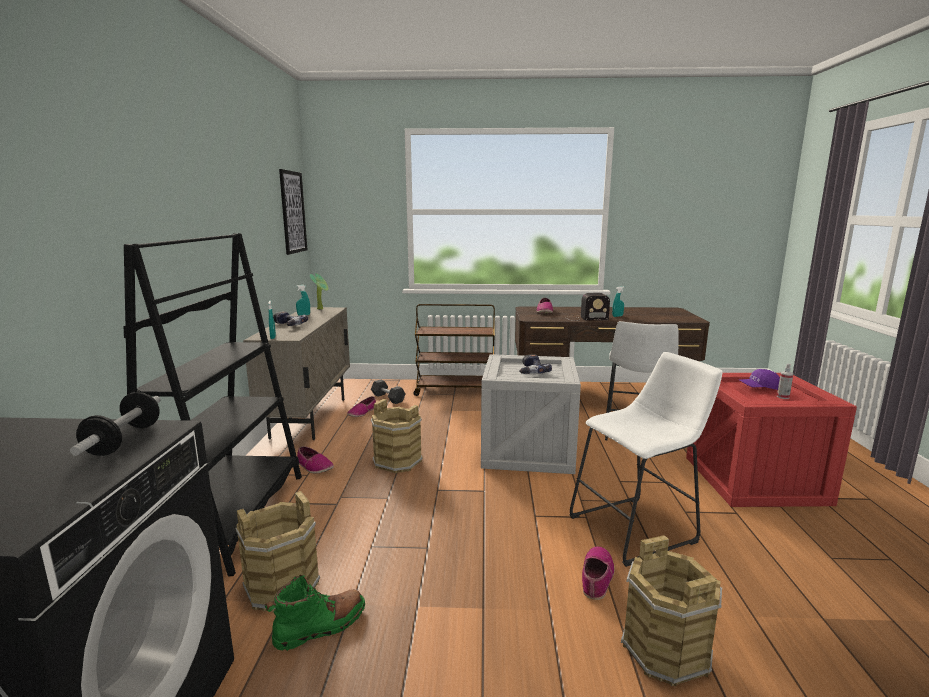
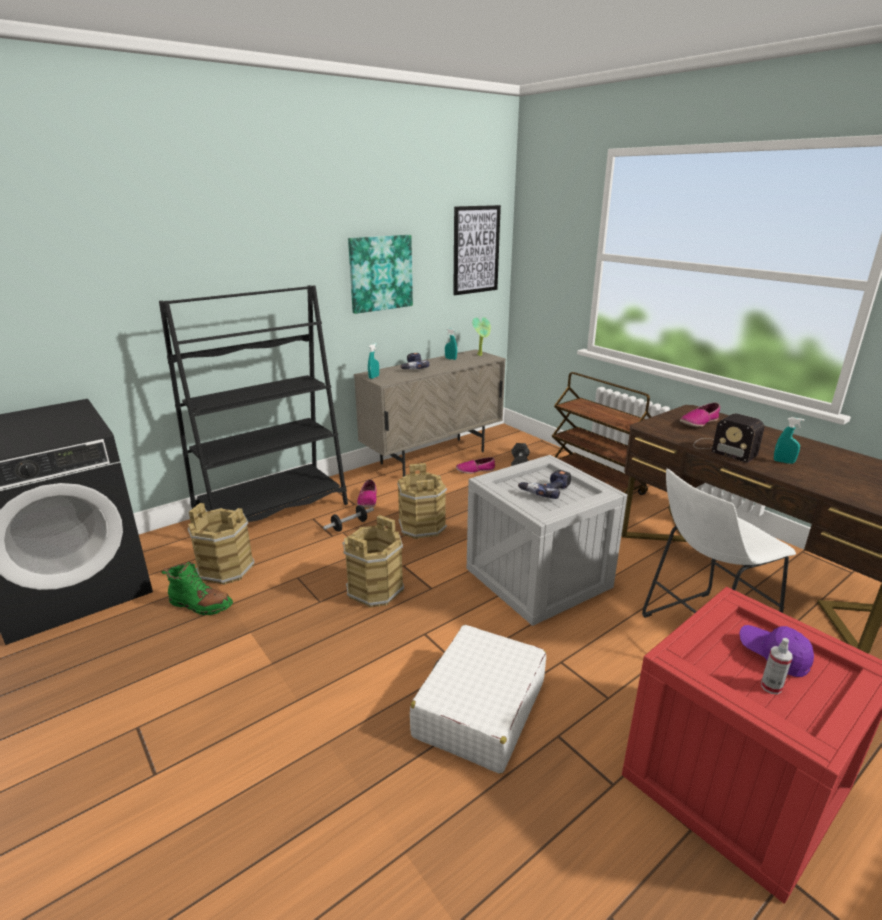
camera: 50 degrees right, 10 degrees up
dumbbell [70,392,161,456] -> dumbbell moved to [323,505,374,532]
white stool [570,352,723,567] -> white suitcase [410,625,546,774]
shoe [582,546,615,600] -> none
brown bucket [621,535,722,686] -> brown bucket moved to [342,515,404,608]
none -> picture [348,235,413,314]

